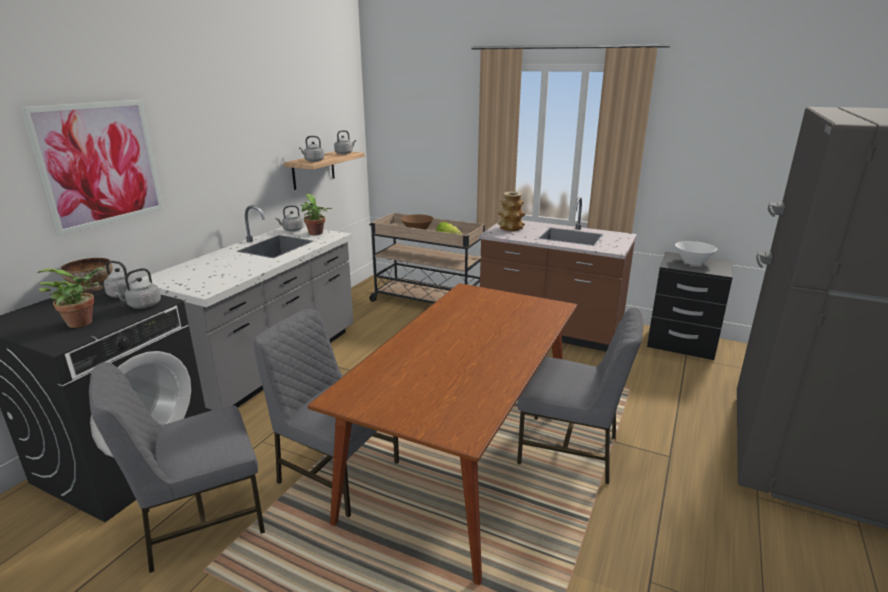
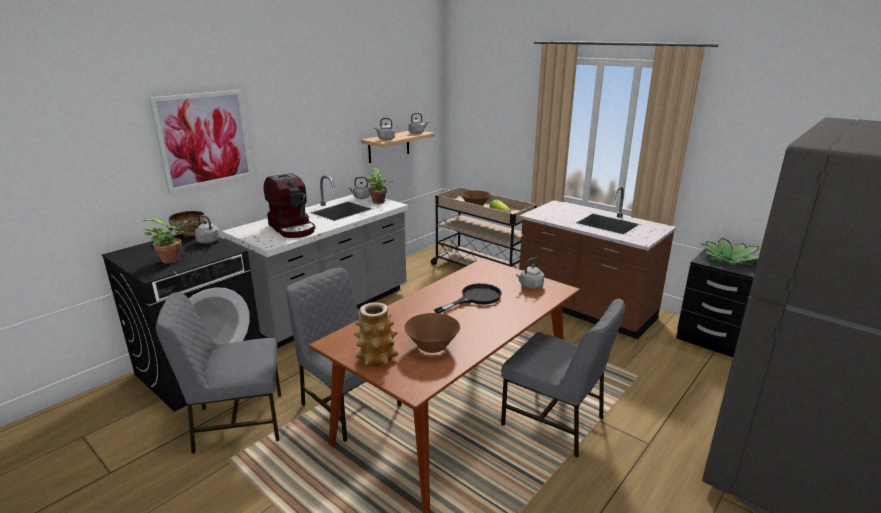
camera: 15 degrees right, 0 degrees up
grey kettle [113,268,161,309] -> grey kettle moved to [516,257,544,289]
vase [498,192,526,231] -> vase moved to [354,302,399,366]
white bowl [675,241,717,265] -> potted plant [701,238,759,266]
none -> coffee machine [264,173,315,238]
none -> brown bowl [404,313,460,353]
none -> black frying pan [434,283,502,313]

